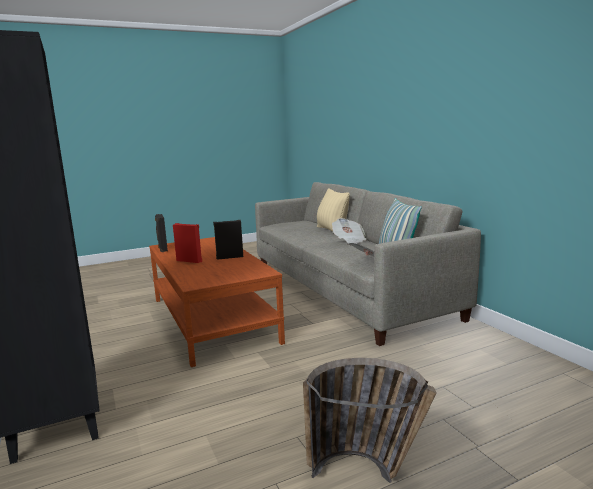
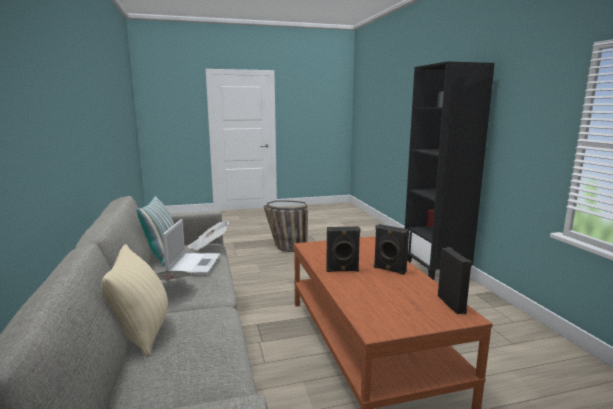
camera: 170 degrees left, 0 degrees up
red speaker [173,223,202,263] -> black speaker [374,224,409,275]
none -> laptop [162,219,220,275]

